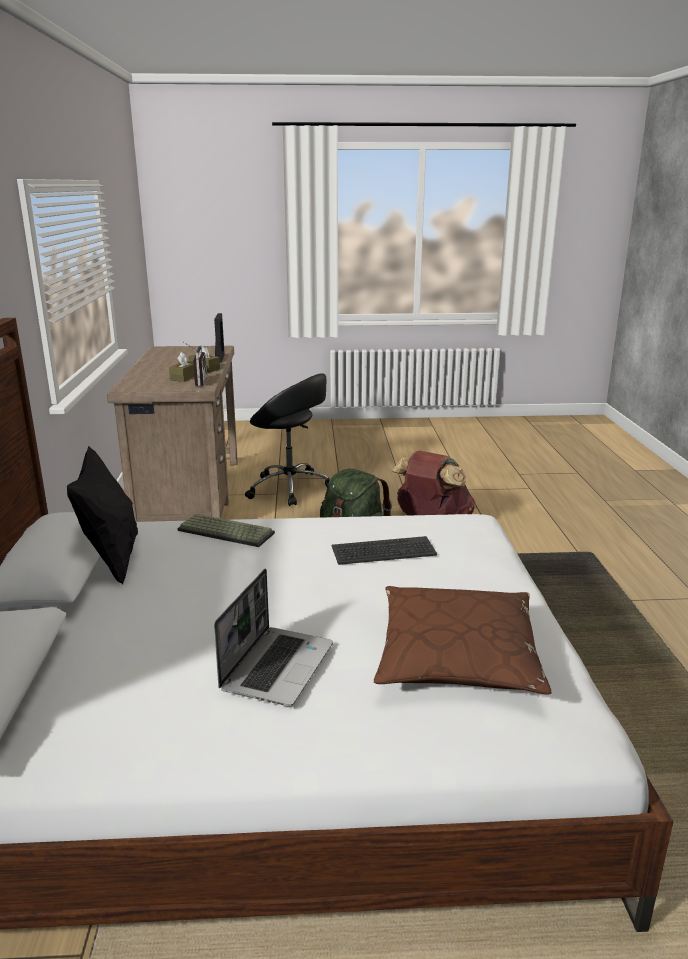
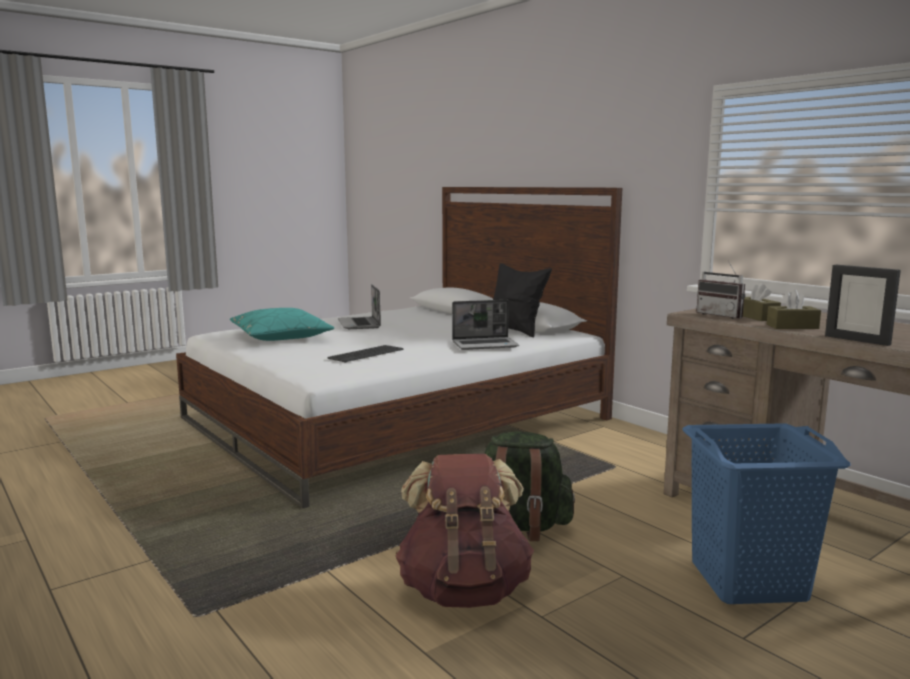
camera: 145 degrees right, 10 degrees down
keyboard [177,514,275,547] -> laptop [452,300,519,350]
black office chair [245,373,330,506] -> blue laundry basket [683,423,851,604]
brown pillow [374,586,551,695] -> turquoise pillow [230,308,334,341]

